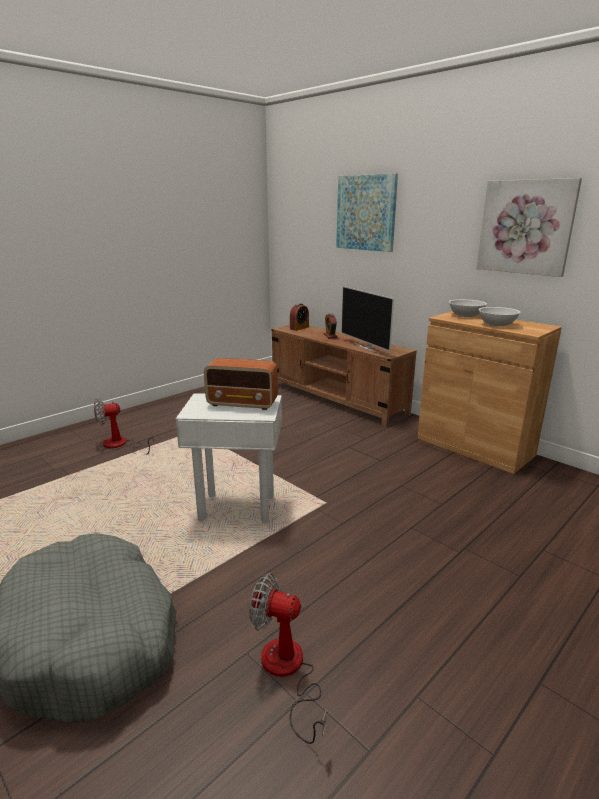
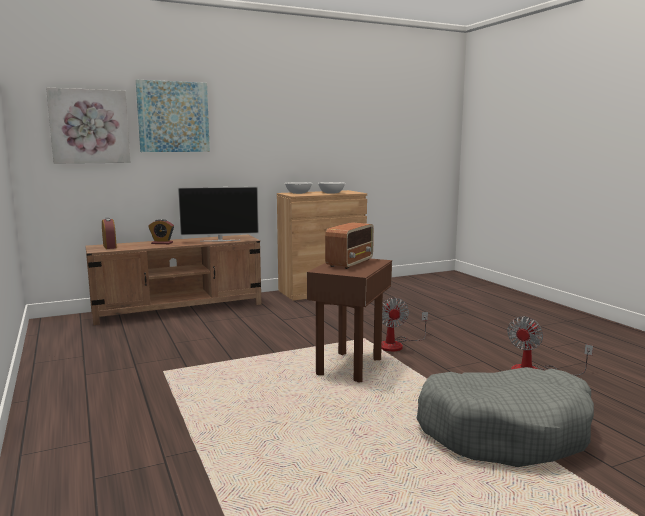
camera: 70 degrees left, 10 degrees down
fan [94,398,154,455] -> fan moved to [381,298,428,352]
white side table [176,393,282,524] -> brown side table [307,258,392,382]
picture [476,178,582,277] -> picture moved to [46,88,131,164]

